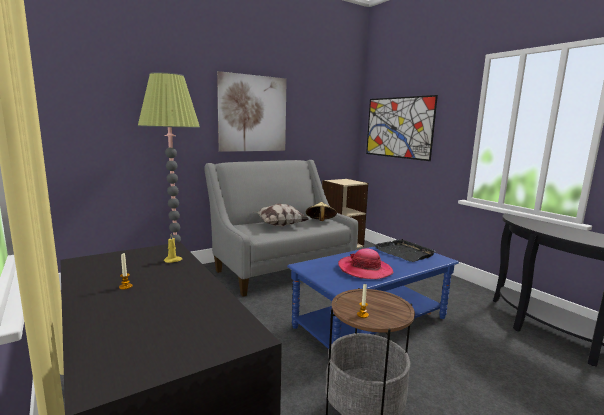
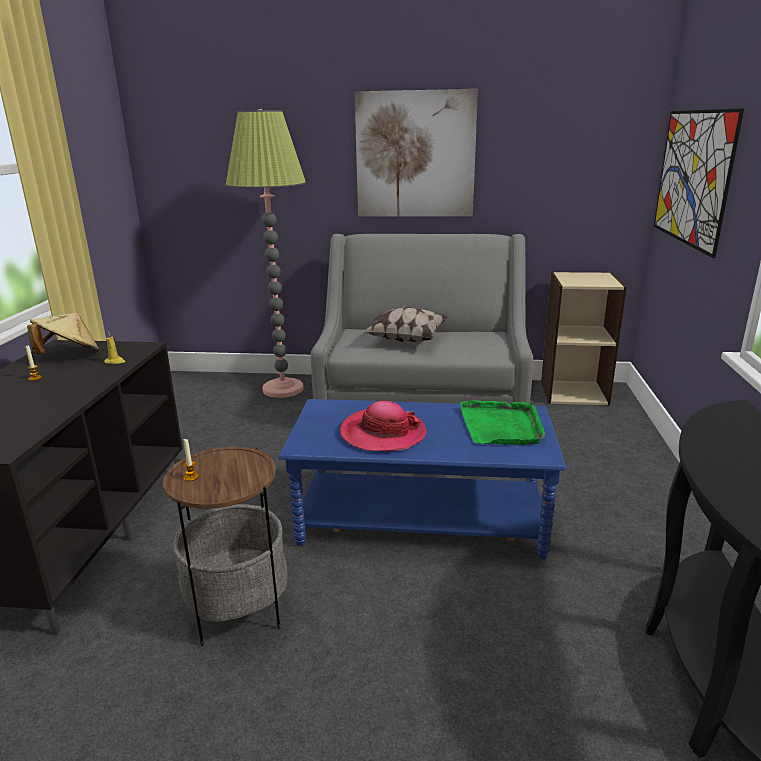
camera: 40 degrees right, 10 degrees up
beige hat [306,202,337,221] -> beige hat moved to [27,313,99,354]
black tray [374,239,435,262] -> green tray [460,400,546,445]

